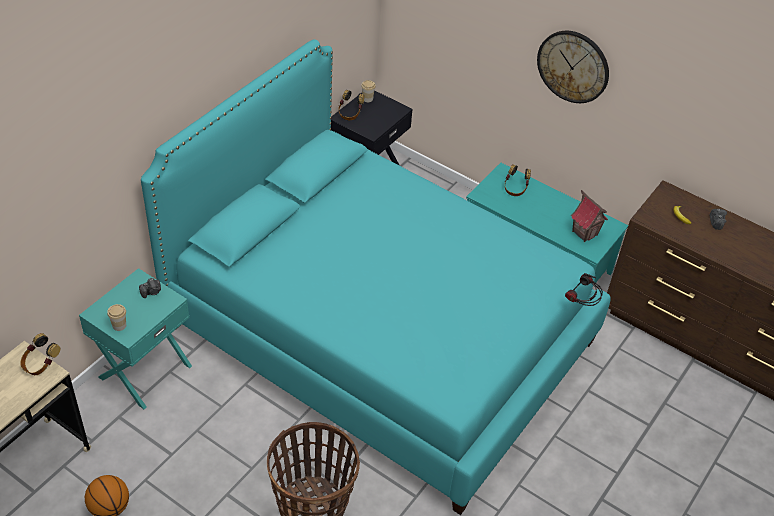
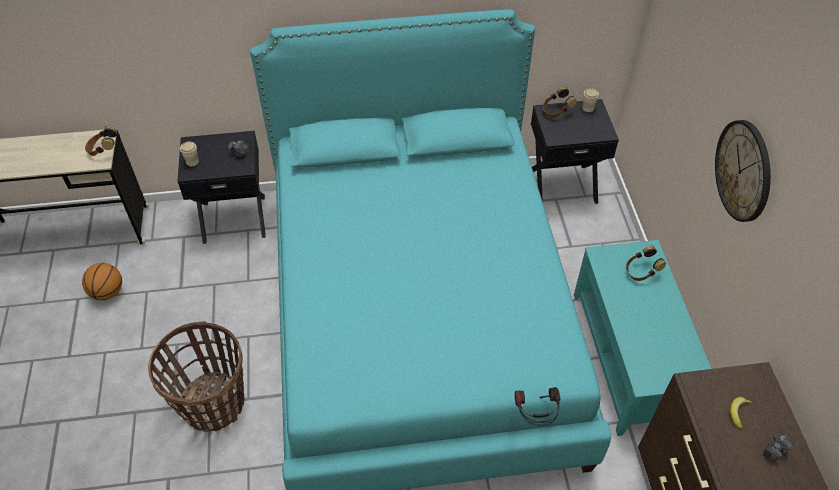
camera: 50 degrees right, 5 degrees up
turquoise nightstand [79,268,192,409] -> black nightstand [177,131,265,244]
toy house [571,190,608,242] -> none

